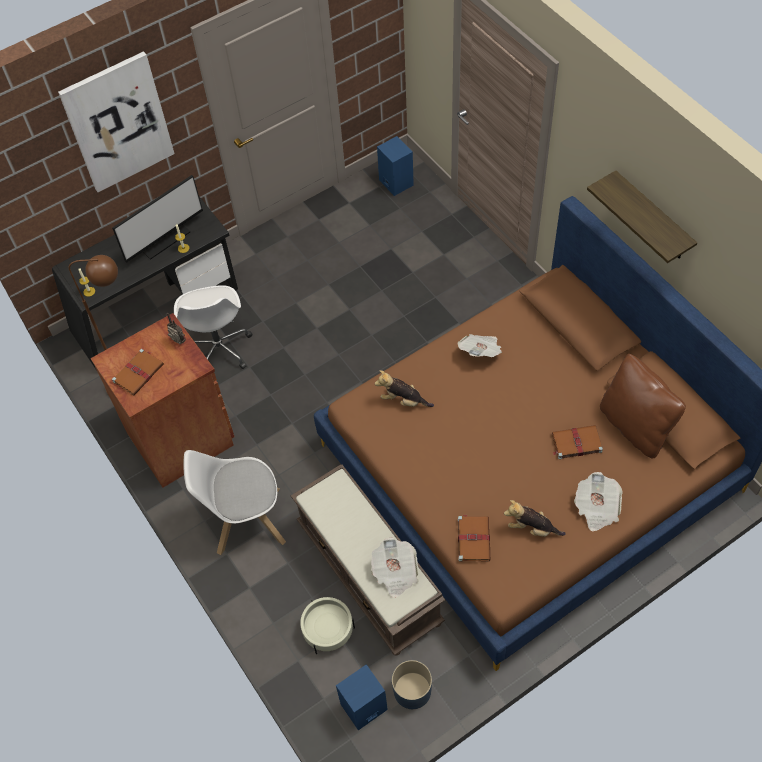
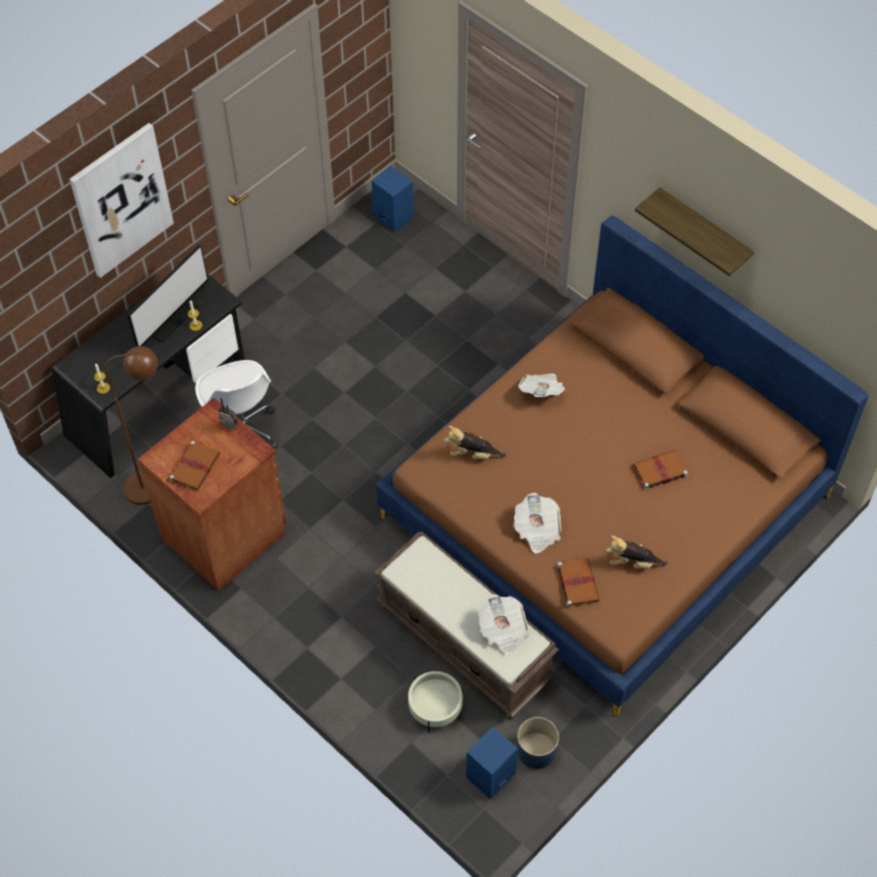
camera: 15 degrees left, 0 degrees up
chair [183,450,286,555] -> none
newspaper [574,472,623,532] -> newspaper moved to [513,493,561,554]
brown pillow [600,354,686,459] -> none

